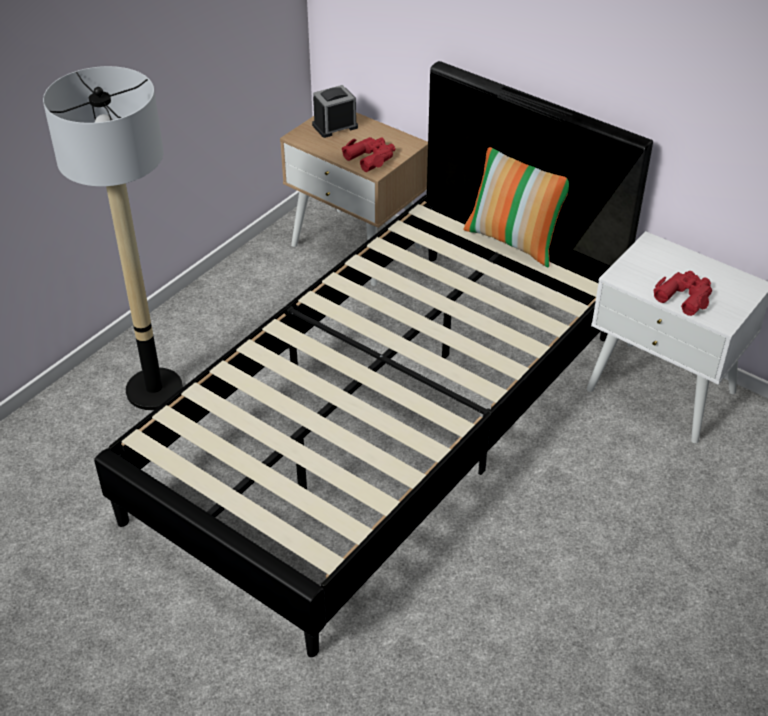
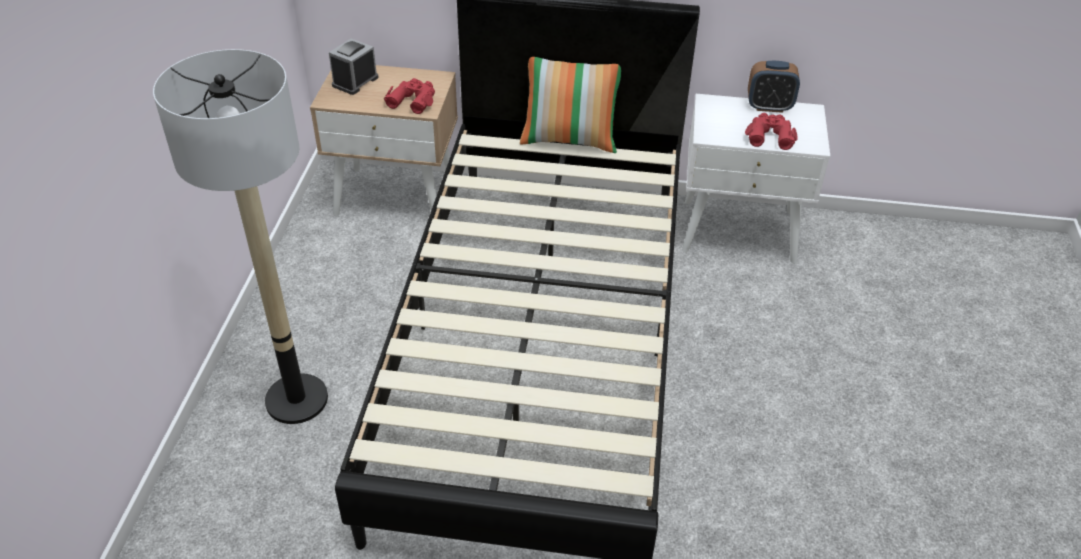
camera: 30 degrees left, 0 degrees up
none -> alarm clock [748,61,800,113]

